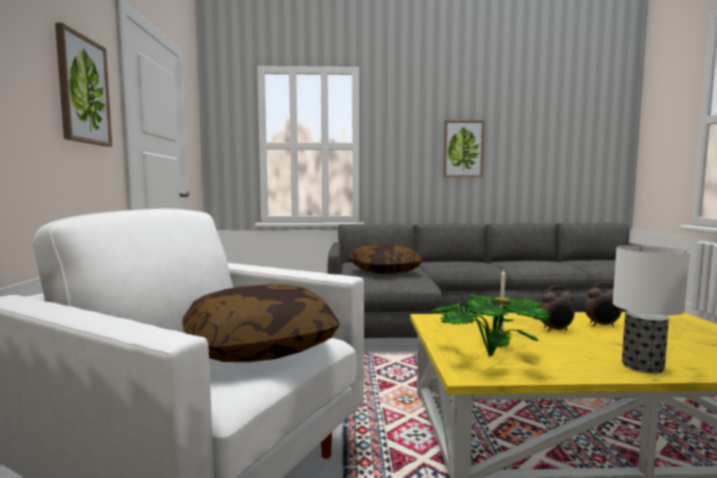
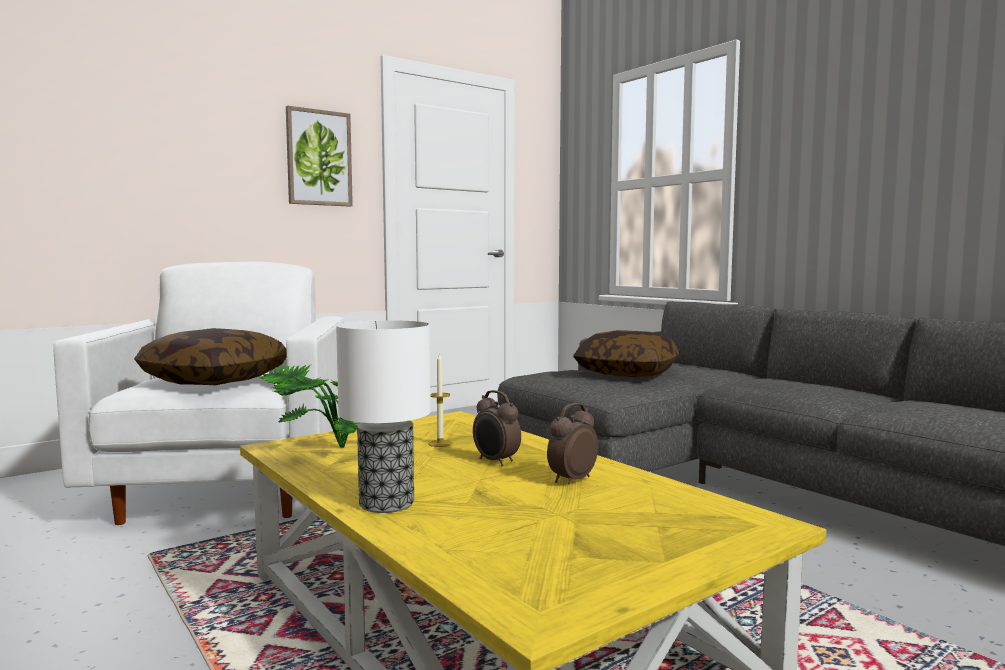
camera: 55 degrees right, 0 degrees up
picture [443,120,484,177] -> none
alarm clock [584,282,622,327] -> alarm clock turned 75 degrees clockwise [547,403,598,484]

